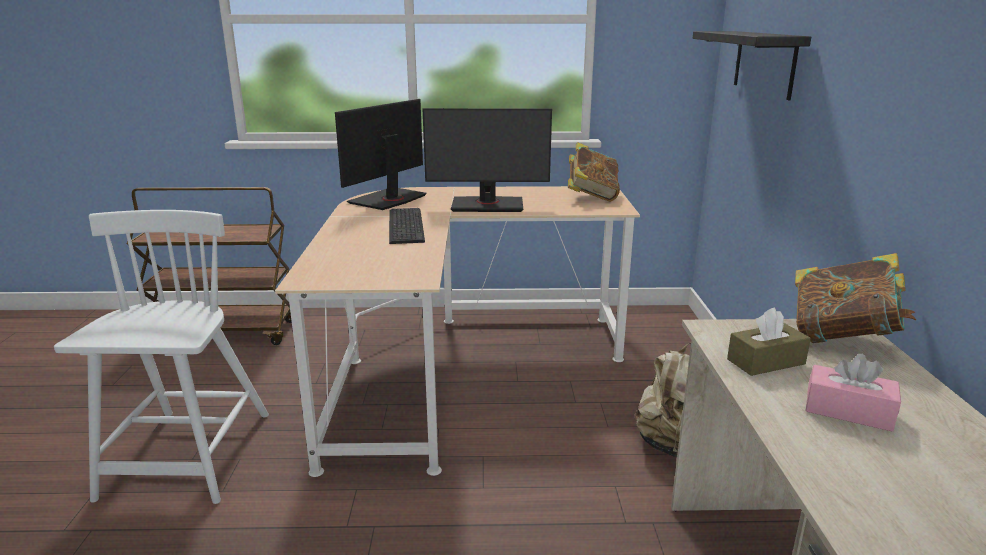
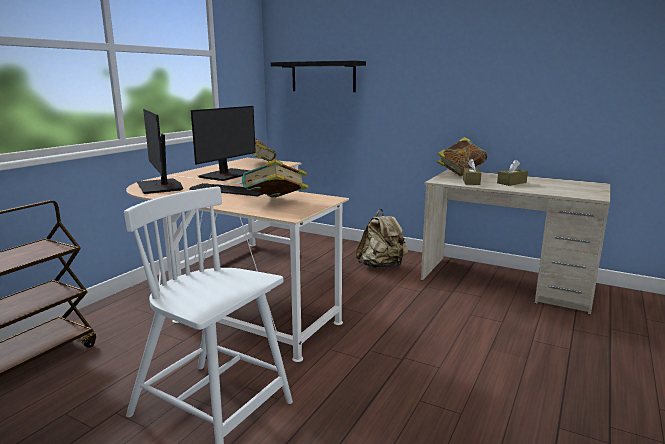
camera: 60 degrees left, 5 degrees down
pink tissue box [805,354,901,432] -> brown tissue box [497,160,528,186]
none -> book [242,159,308,198]

